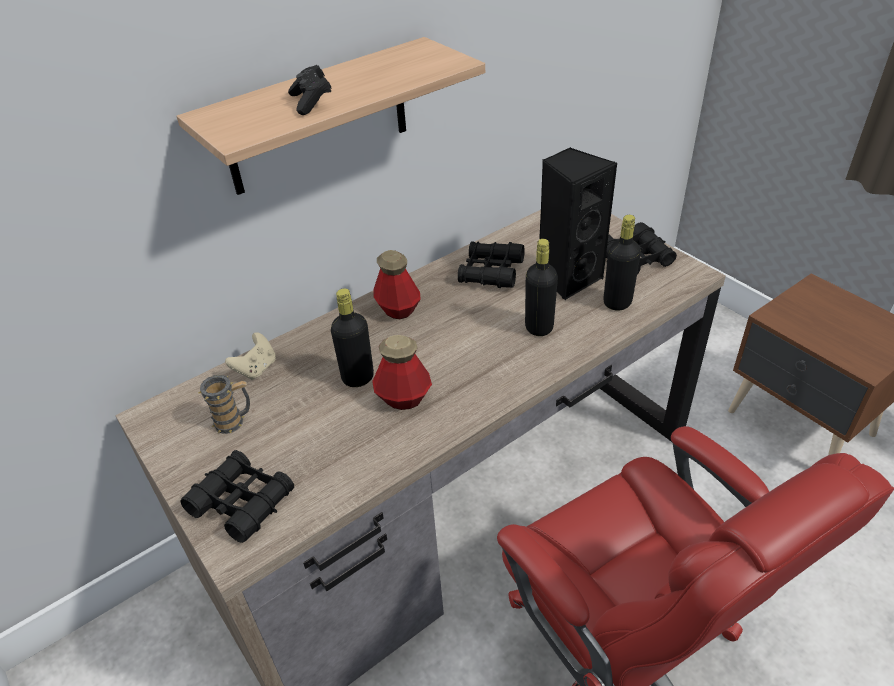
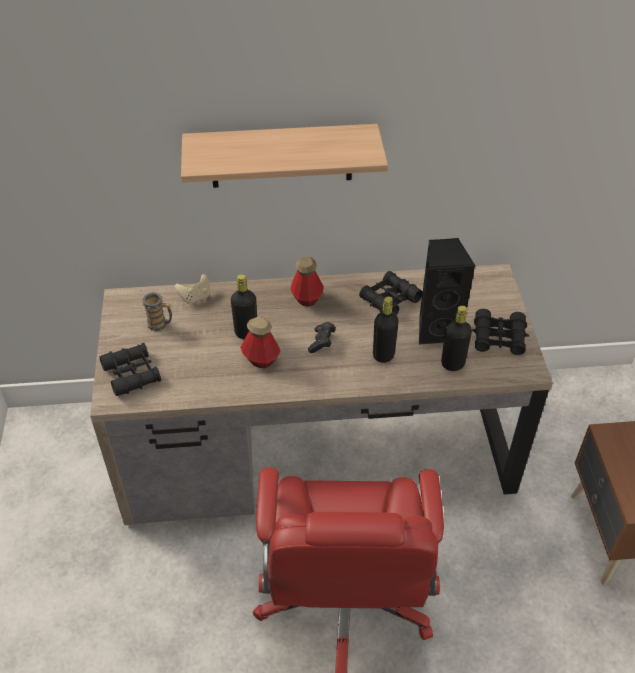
camera: 30 degrees right, 5 degrees up
black game controller [288,65,332,115] -> black game controller moved to [308,322,336,353]

